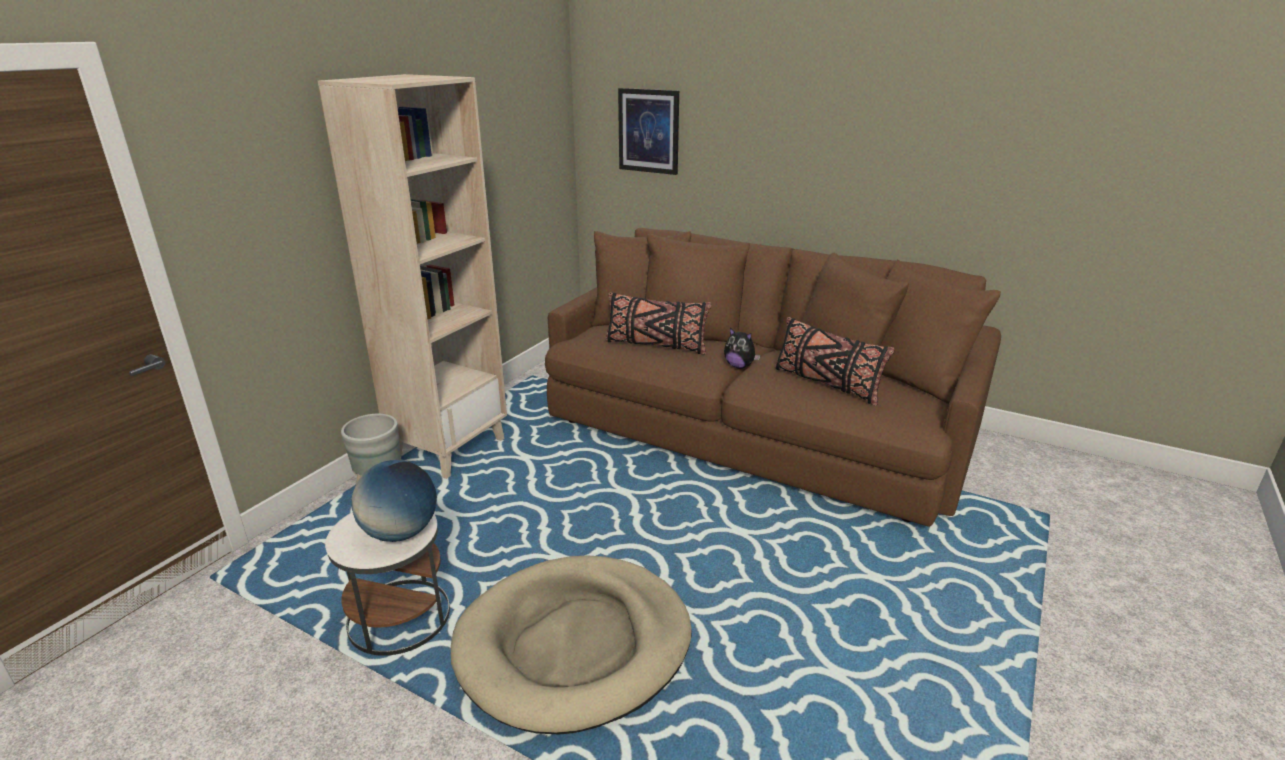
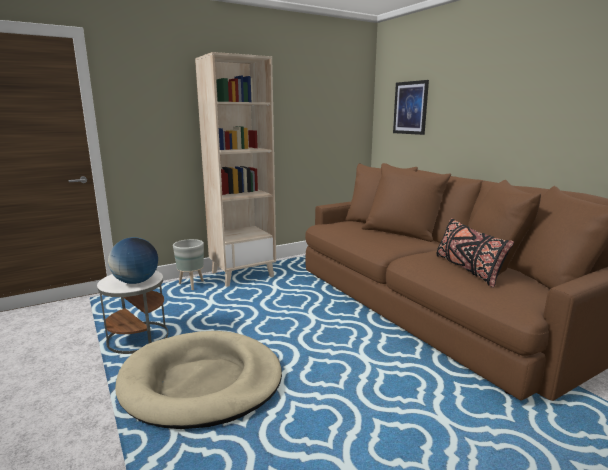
camera: 30 degrees right, 10 degrees down
black pillow [605,293,711,355] -> none
plush toy [724,328,761,369] -> none

